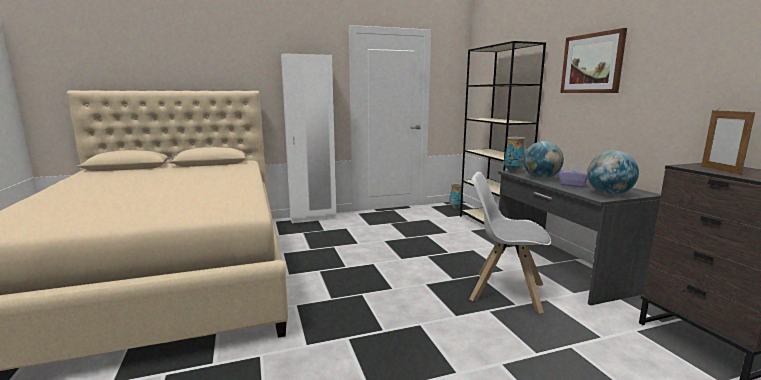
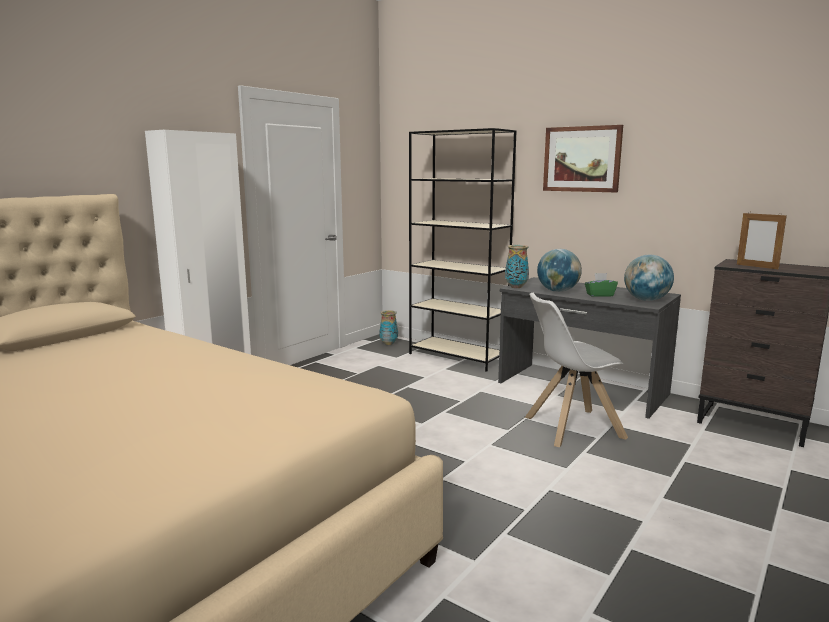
camera: 35 degrees left, 0 degrees up
purple tissue box [559,165,588,187] -> green tissue box [585,273,618,297]

